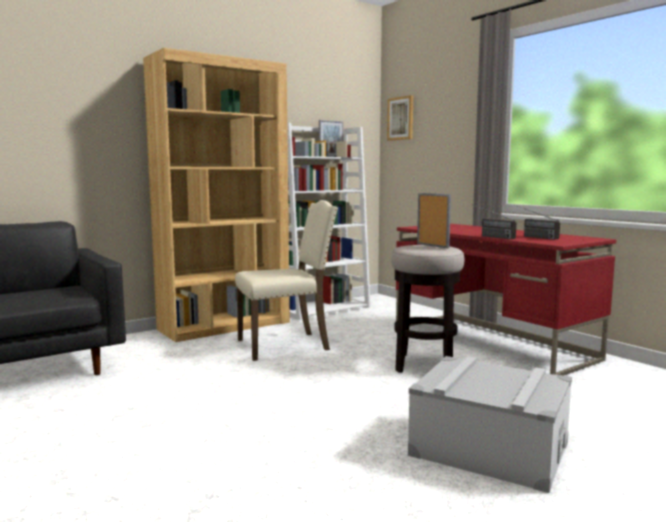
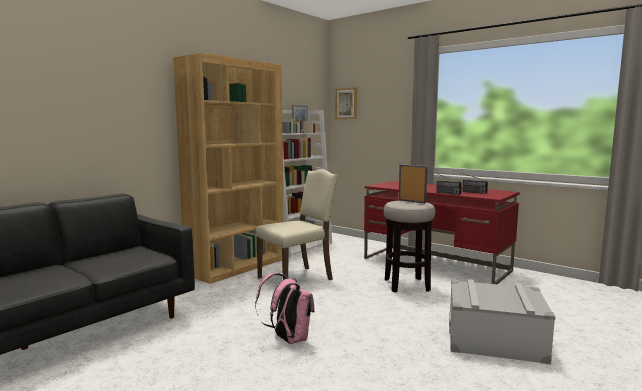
camera: 15 degrees left, 0 degrees up
none -> pink backpack [255,273,314,344]

